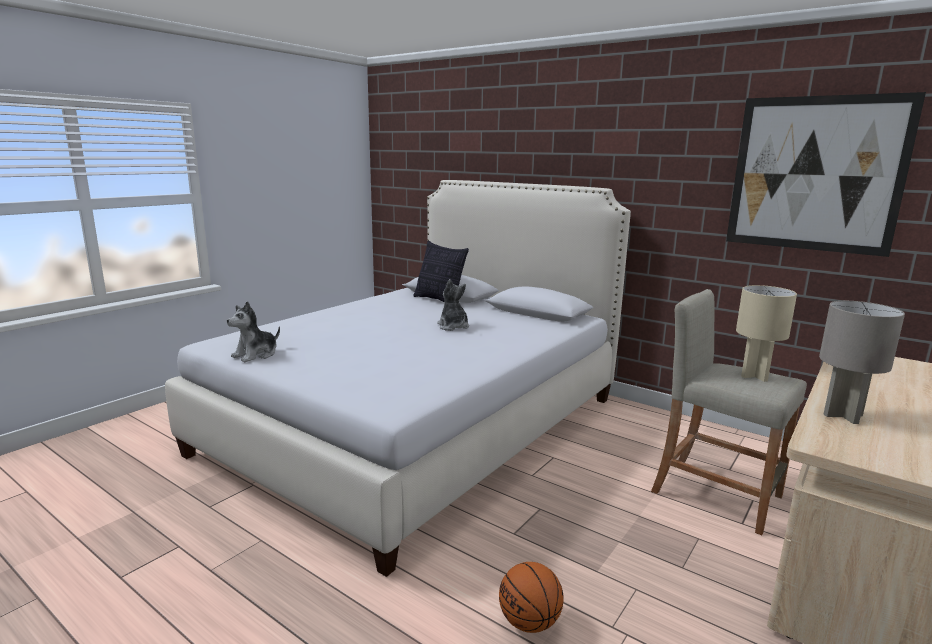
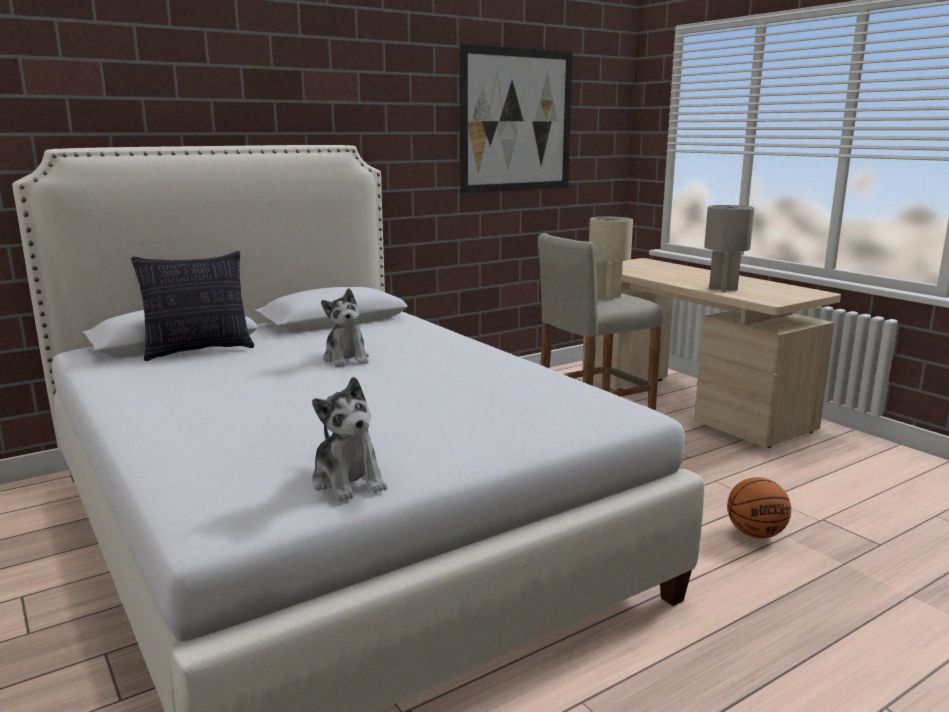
camera: 70 degrees left, 0 degrees up
plush toy [437,279,469,331] -> plush toy turned 105 degrees counterclockwise [321,288,369,367]

